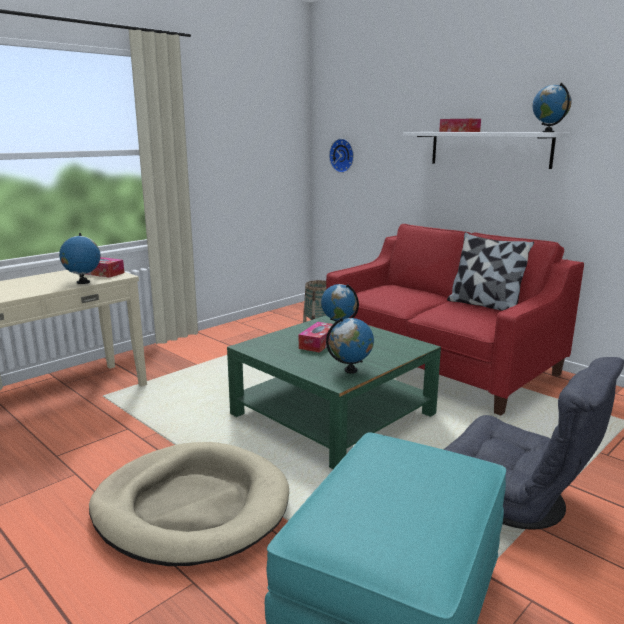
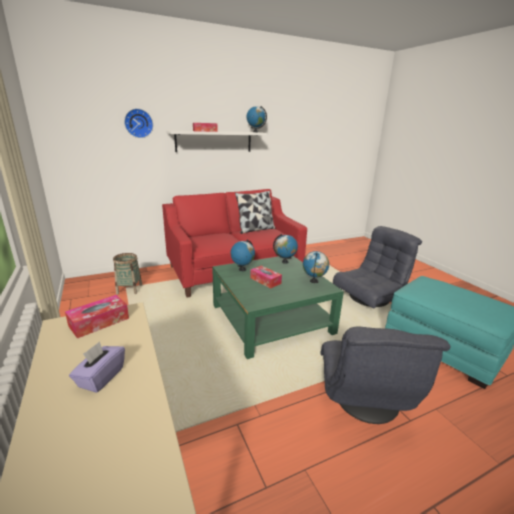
camera: 70 degrees left, 5 degrees up
globe [59,233,101,284] -> globe moved to [273,234,298,264]
beige dog bed [89,442,289,566] -> grey armchair [320,327,451,424]
wall clock [329,139,354,173] -> wall clock moved to [124,109,153,138]
none -> purple tissue box [69,341,125,393]

